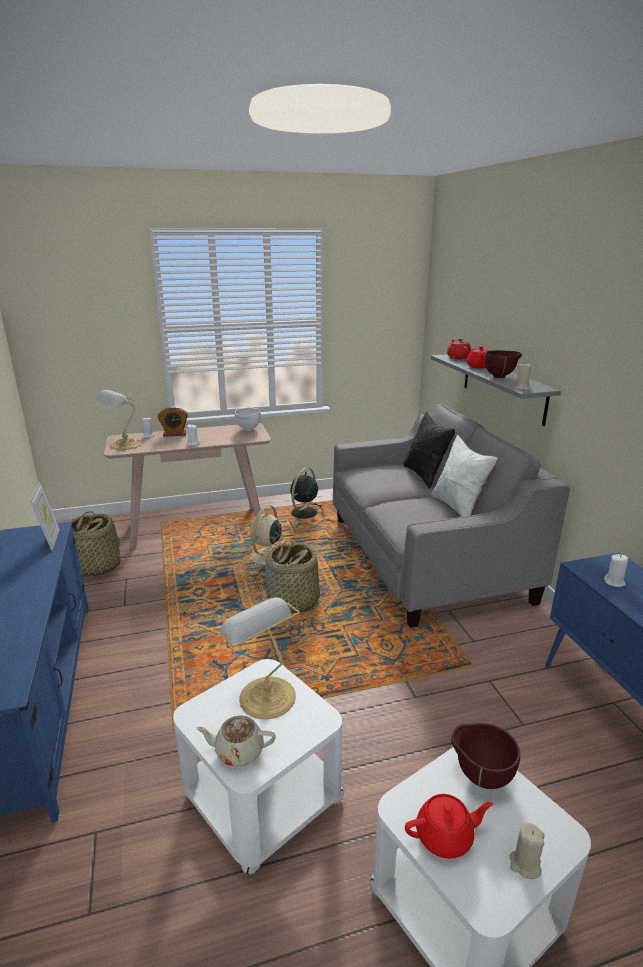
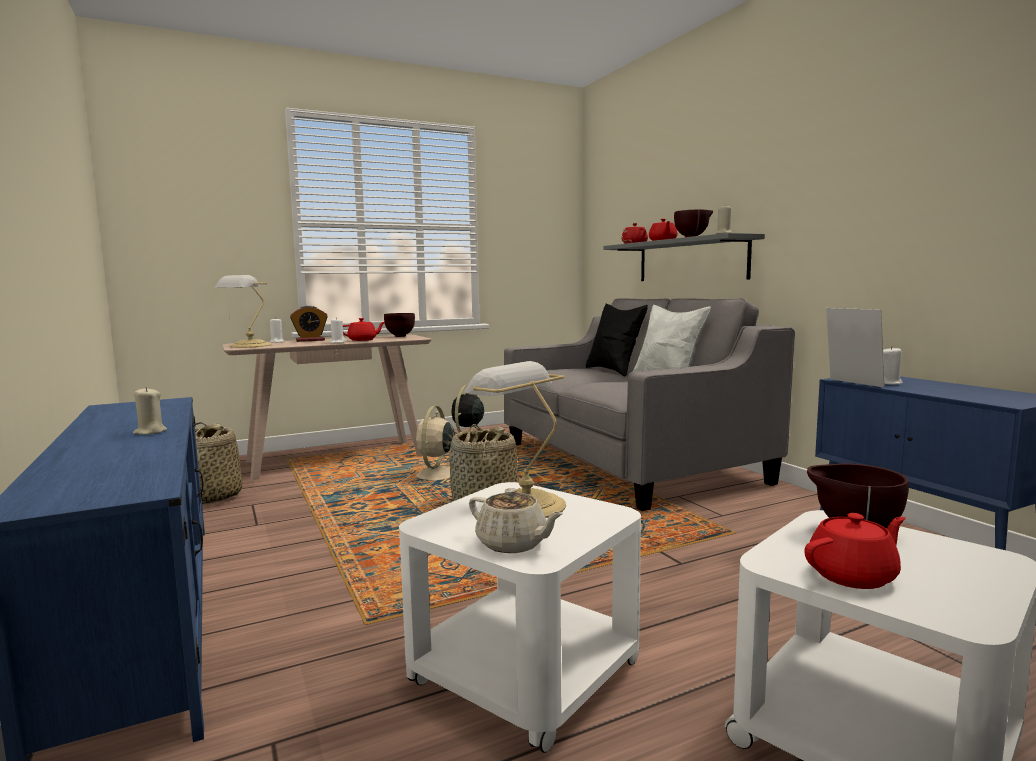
camera: 10 degrees left, 15 degrees down
picture frame [30,482,60,551] -> picture frame moved to [826,308,884,387]
beige teapot [196,715,276,766] -> beige teapot turned 135 degrees counterclockwise [469,488,563,553]
white bowl [235,408,261,431] -> brown bowl [384,313,415,337]
beige candle [509,823,545,879] -> beige candle moved to [133,387,167,435]
none -> red teapot [343,318,385,341]

